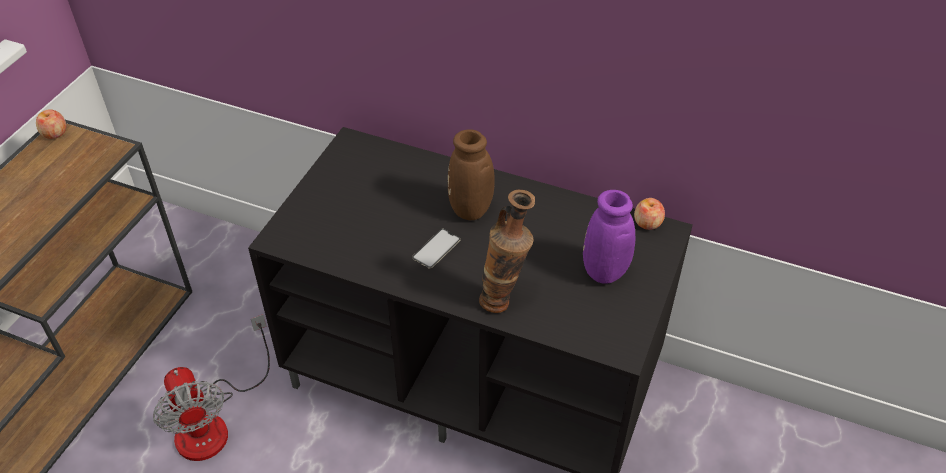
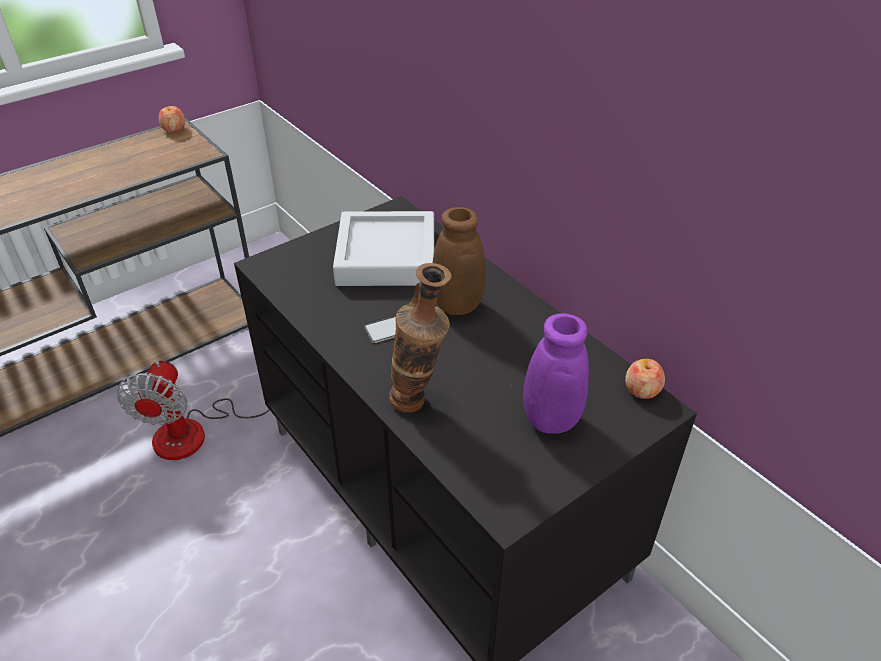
camera: 30 degrees right, 5 degrees down
none -> grey tray [333,211,434,286]

